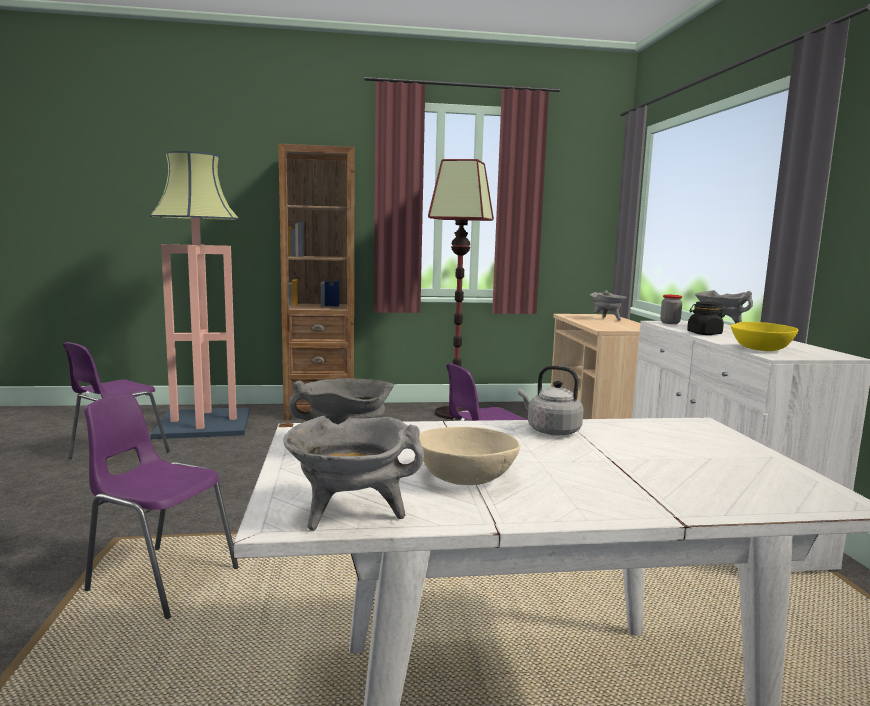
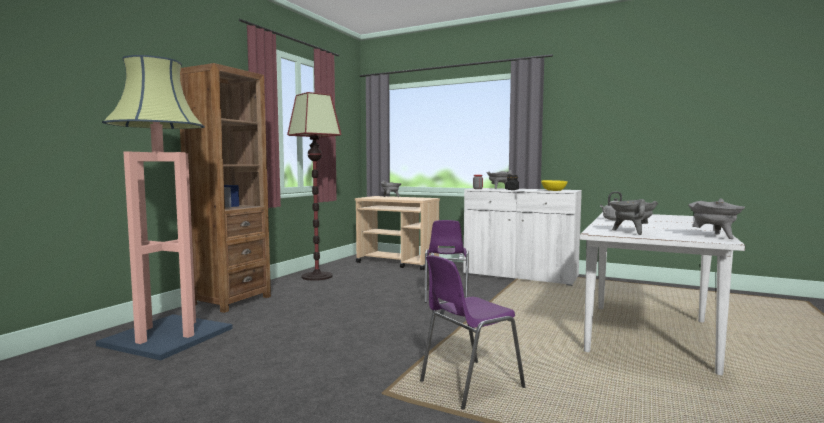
camera: 55 degrees left, 5 degrees down
purple chair [63,342,170,461] -> none
beige bowl [419,427,520,485] -> none

